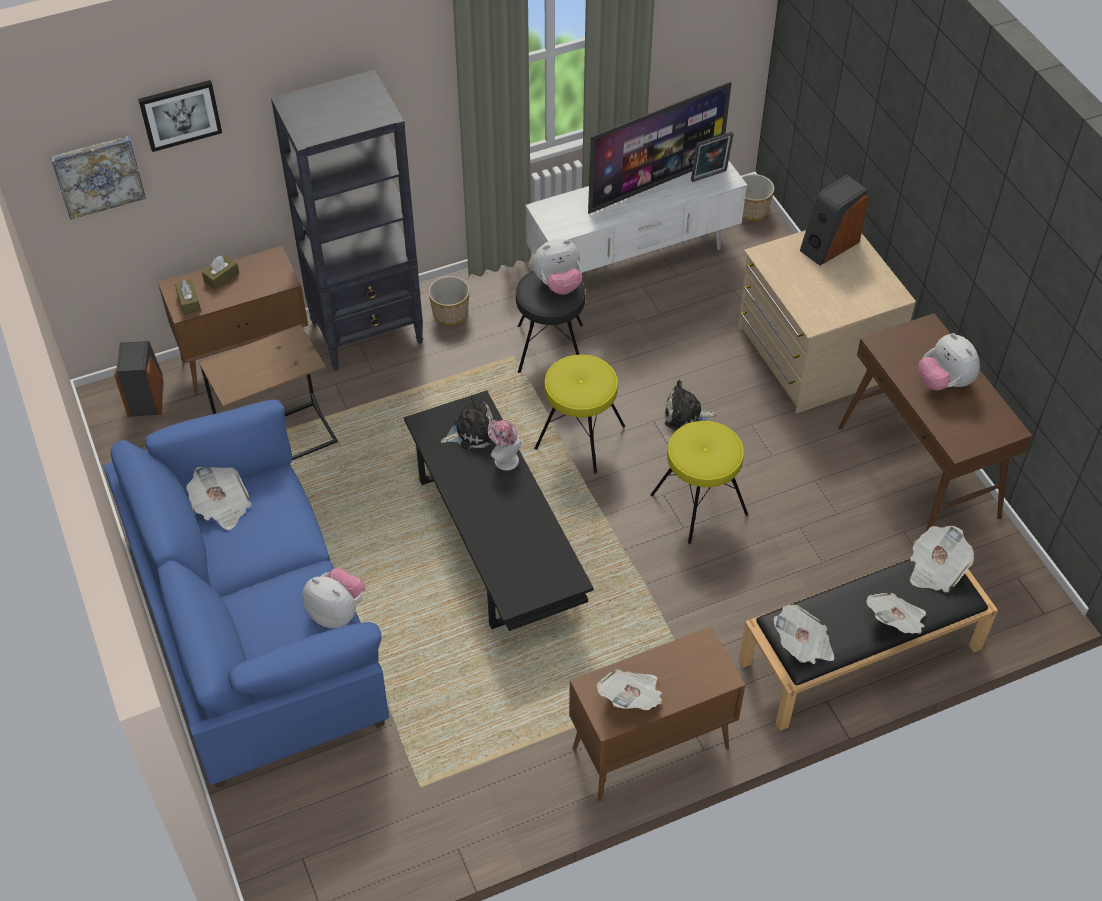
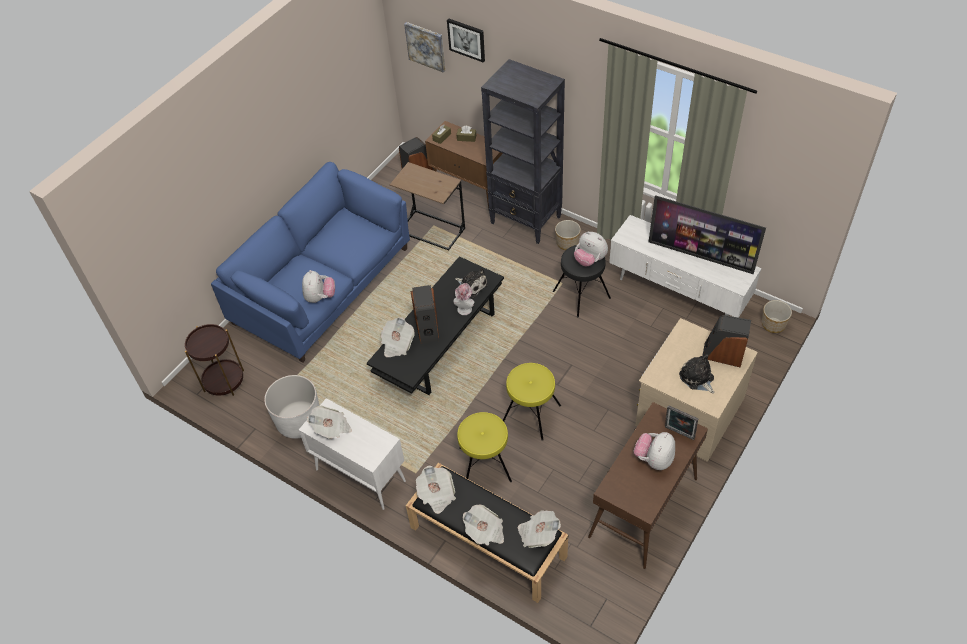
camera: 60 degrees right, 0 degrees up
newspaper [186,467,251,530] -> newspaper moved to [381,317,415,357]
yellow stool [534,355,625,474] -> yellow stool moved to [457,412,512,482]
brown cabinet [569,627,745,801] -> white cabinet [299,398,406,510]
plush toy [665,380,717,431] -> plush toy moved to [679,354,715,393]
picture frame [691,132,734,182] -> picture frame moved to [665,405,698,440]
none -> brown side table [185,324,244,396]
none -> white planter [264,375,320,439]
none -> speaker [411,285,439,344]

